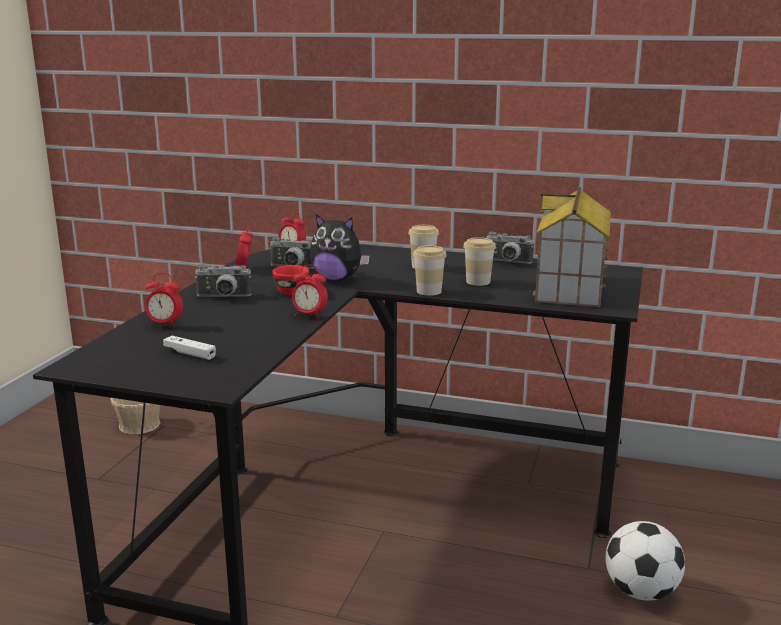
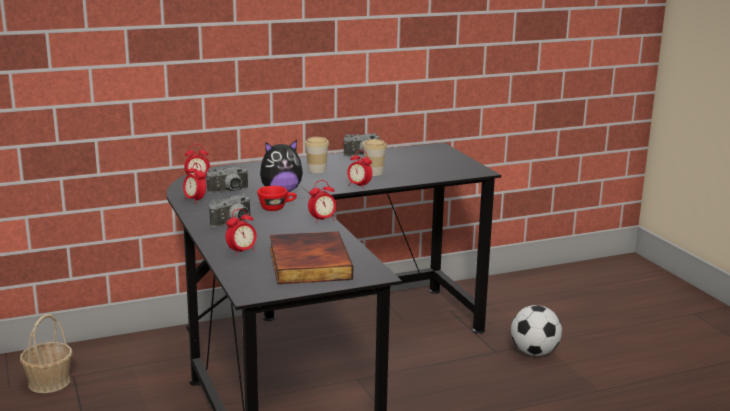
camera: 40 degrees left, 0 degrees up
white game controller [163,336,216,360] -> book [270,231,353,284]
cup [413,246,446,296] -> alarm clock [347,150,372,189]
toy house [533,187,611,307] -> none

